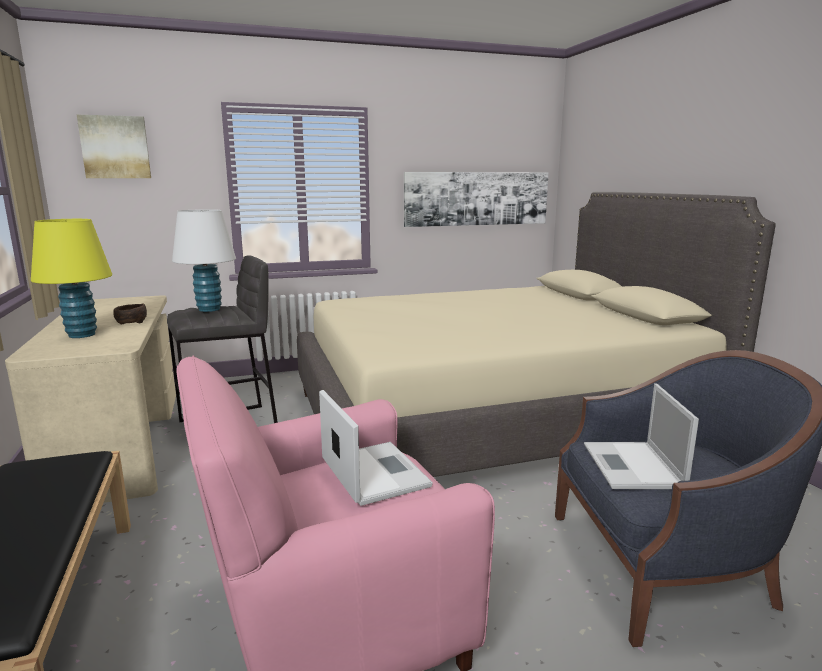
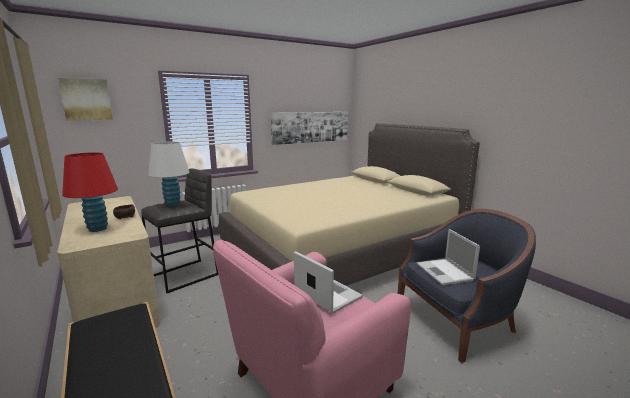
camera: 15 degrees left, 0 degrees up
yellow table lamp [31,219,112,338] -> red table lamp [62,152,118,232]

